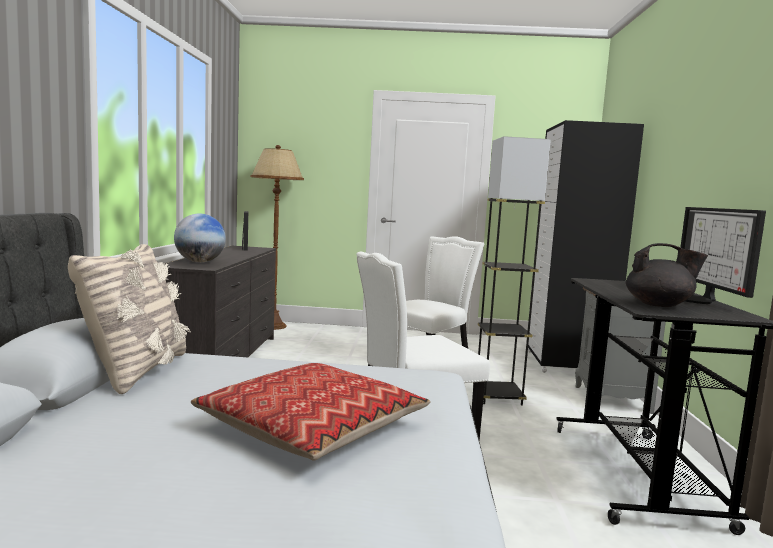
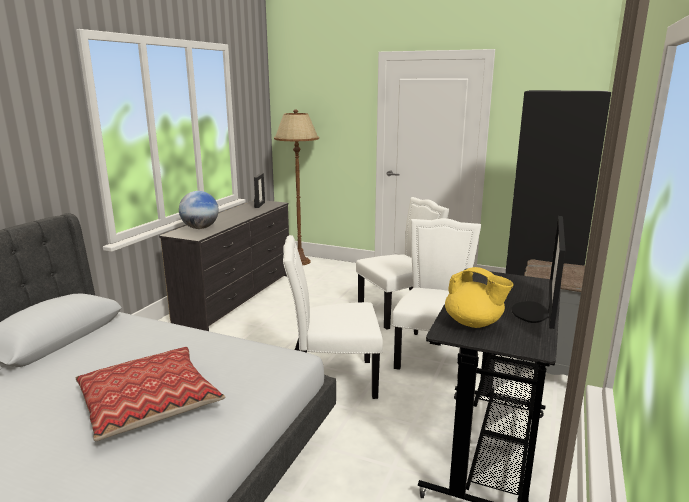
camera: 20 degrees right, 10 degrees up
beige pillow [68,244,190,394] -> none
grey floor lamp [473,136,551,406] -> white chair [392,218,481,379]
black teapot [626,243,708,307] -> yellow teapot [445,267,513,328]

